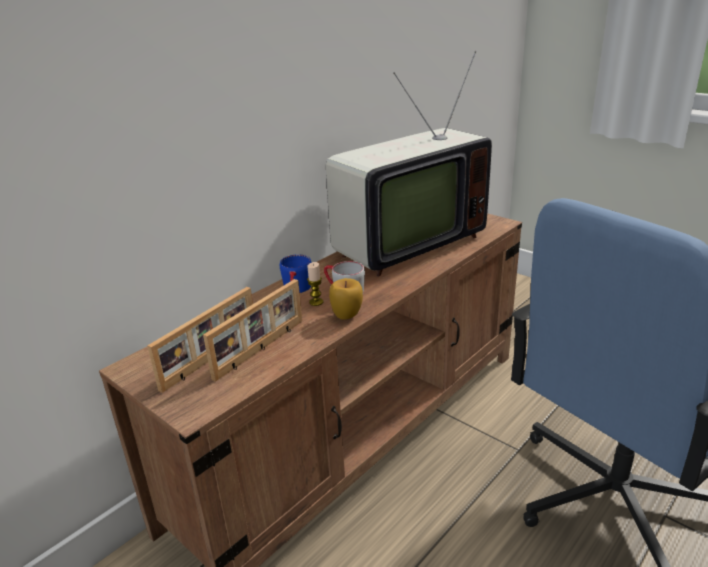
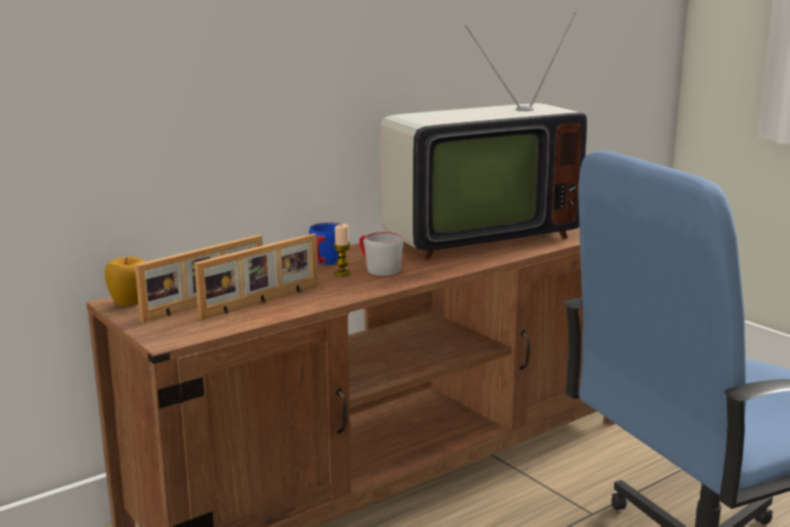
camera: 10 degrees right, 10 degrees down
apple [329,278,363,320] -> apple moved to [105,257,145,306]

